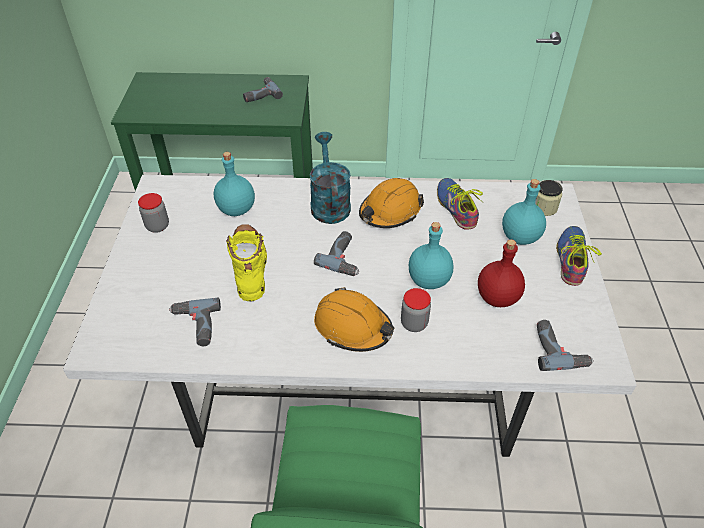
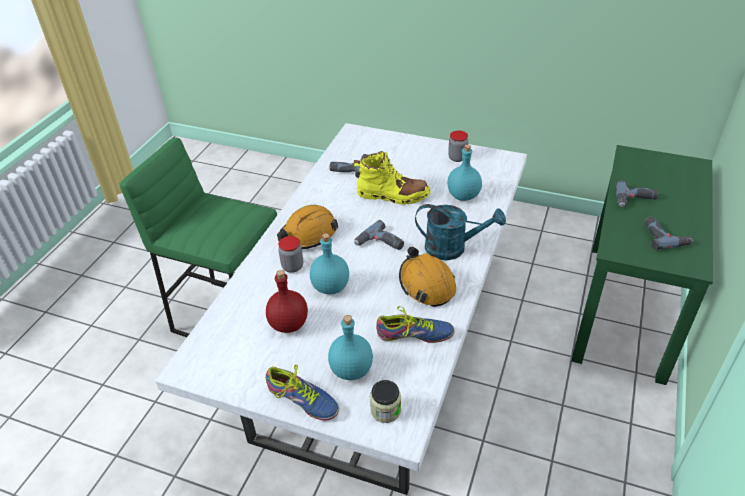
camera: 110 degrees right, 5 degrees down
power drill [537,320,594,371] -> power drill moved to [616,180,658,207]

